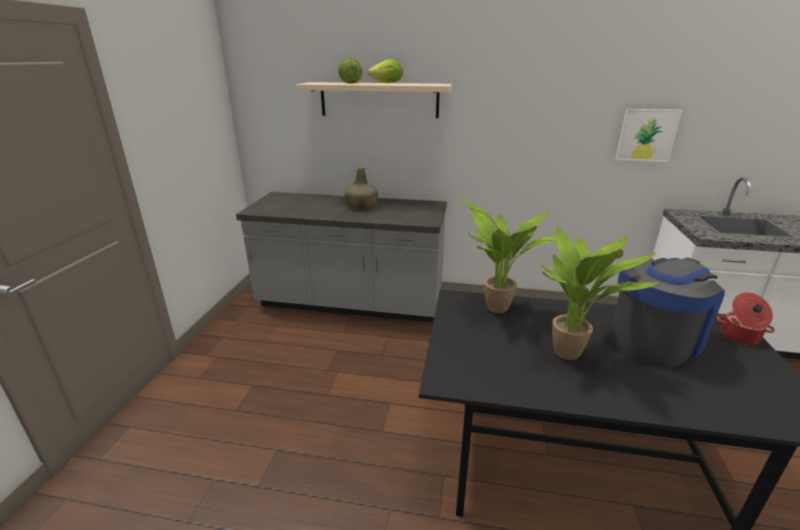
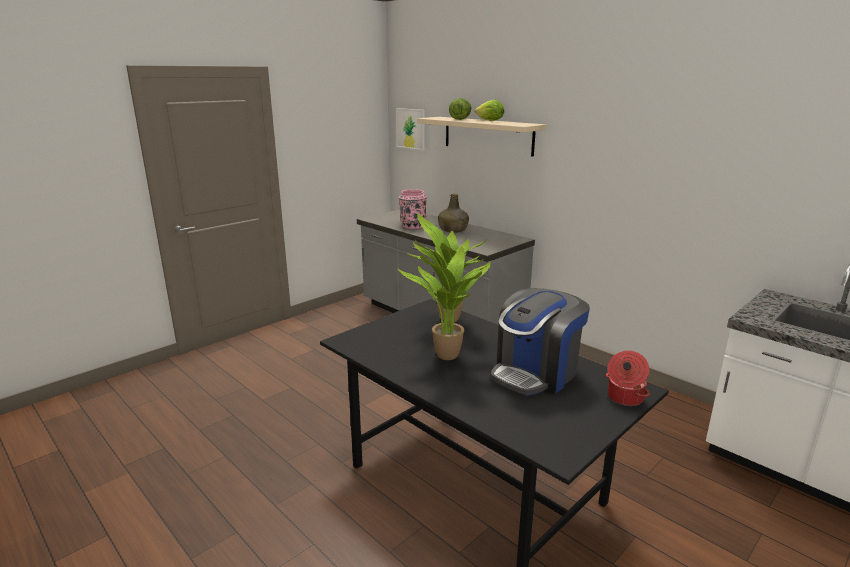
camera: 35 degrees right, 5 degrees down
coffee machine [610,258,725,367] -> coffee machine turned 135 degrees clockwise [491,288,590,396]
picture [615,109,682,162] -> picture moved to [396,108,425,150]
none -> pink vase [399,189,427,229]

